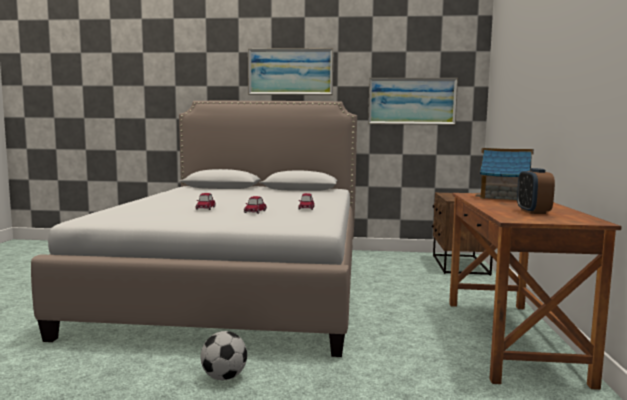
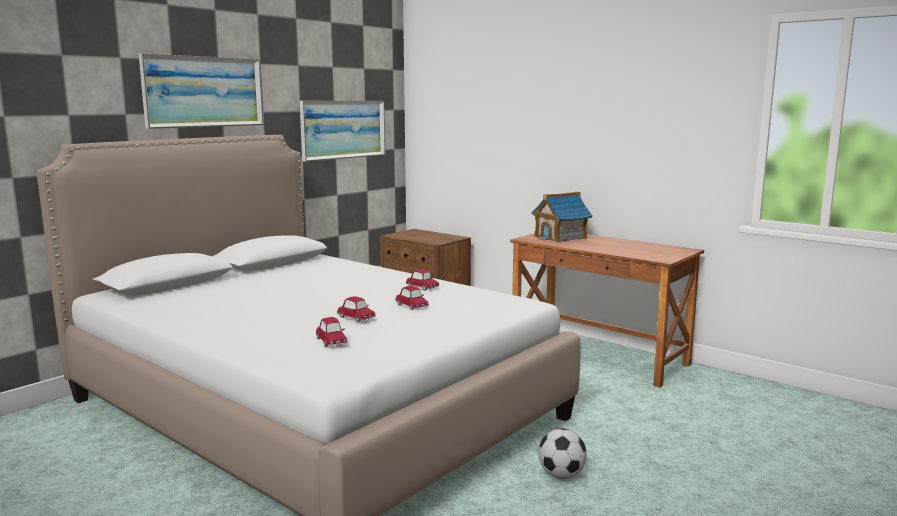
camera: 55 degrees left, 5 degrees up
alarm clock [517,168,555,214] -> none
none -> toy car [316,317,347,347]

